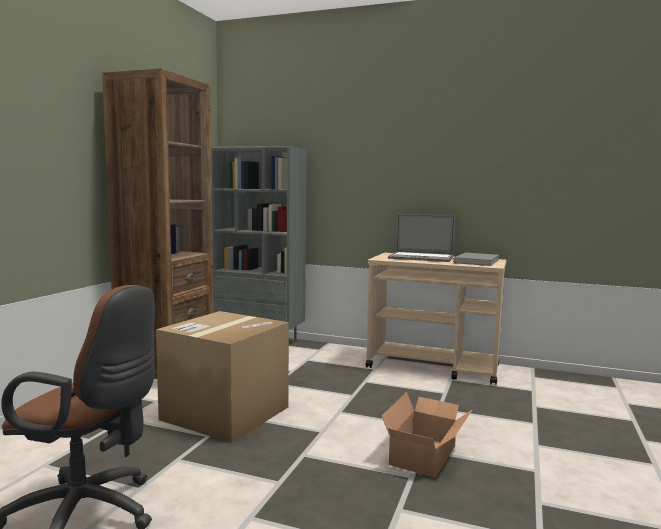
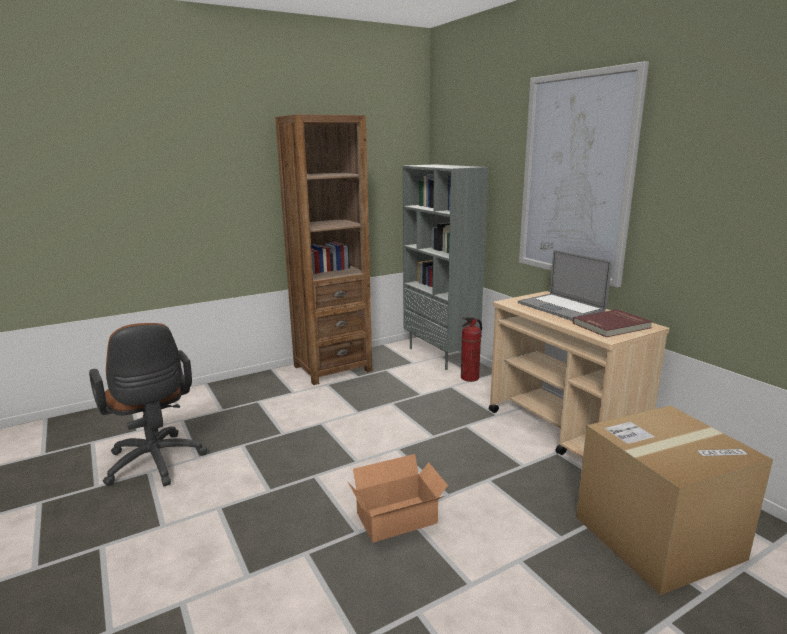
camera: 40 degrees right, 10 degrees up
cardboard box [156,311,289,443] -> cardboard box moved to [576,405,773,595]
grey book [453,252,499,266] -> red book [573,309,653,337]
none -> fire extinguisher [461,317,482,382]
none -> picture [519,61,649,288]

